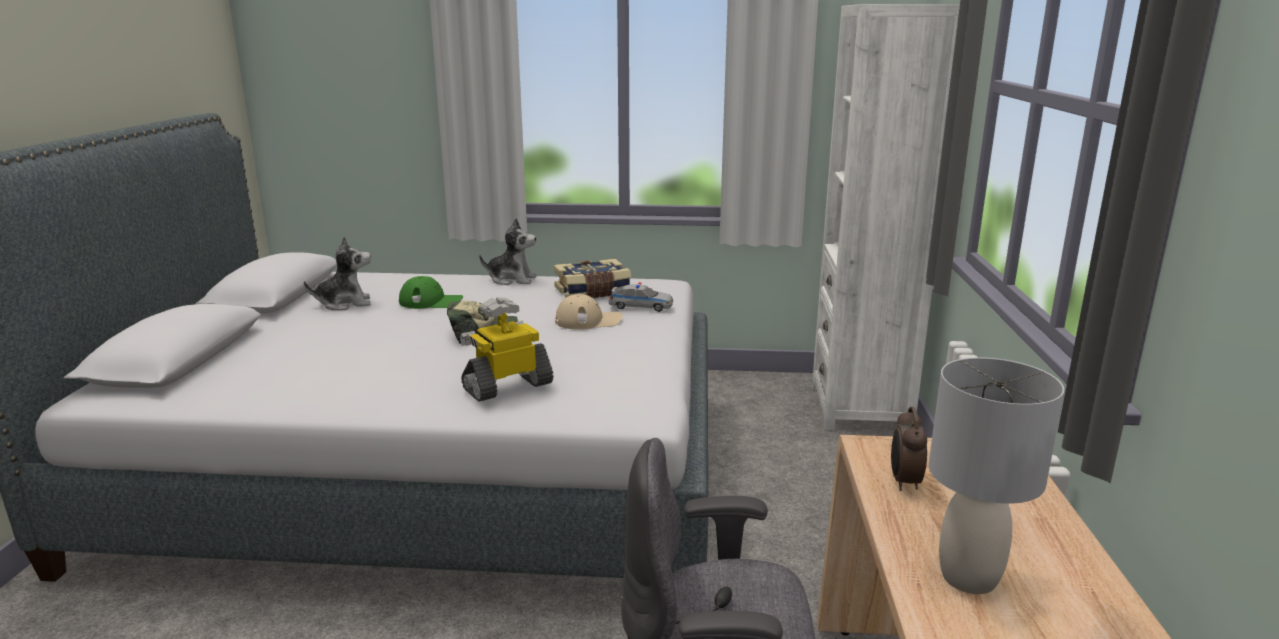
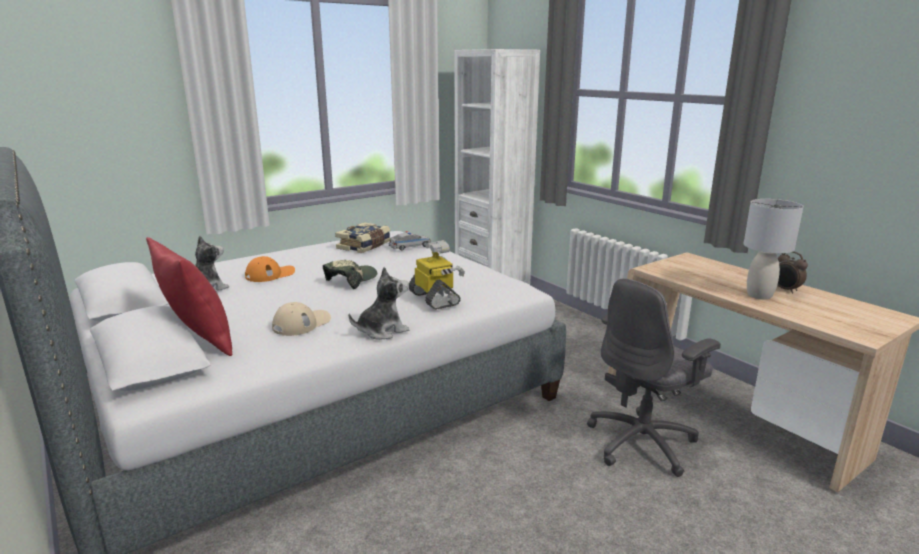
camera: 40 degrees left, 0 degrees up
green cap [399,276,463,309] -> orange cap [245,256,295,282]
toy robot [460,297,553,401] -> toy robot turned 135 degrees clockwise [409,240,465,309]
plush toy [479,218,537,285] -> plush toy moved to [349,267,409,340]
beige cap [555,294,623,330] -> beige cap moved to [272,302,331,336]
alarm clock [891,407,927,491] -> alarm clock moved to [777,251,808,294]
none -> red pillow [146,237,232,356]

